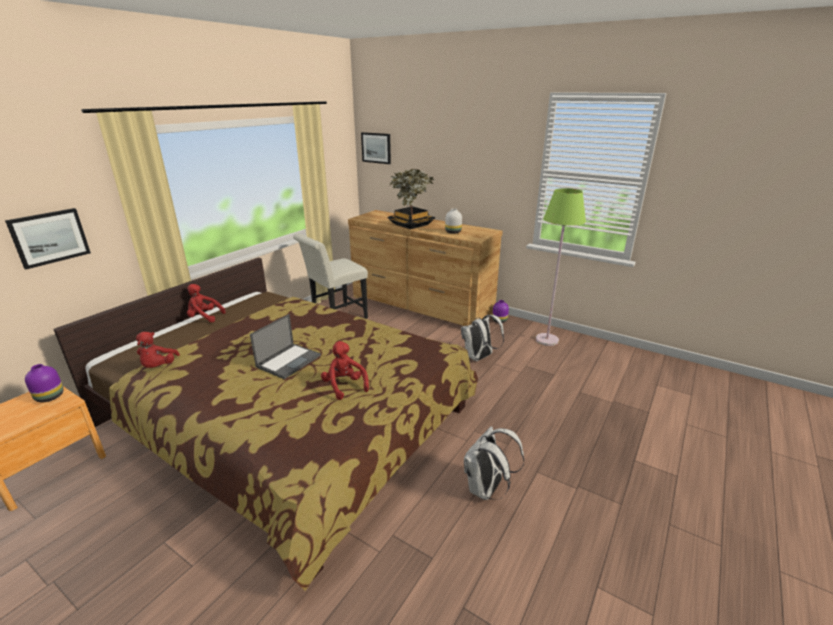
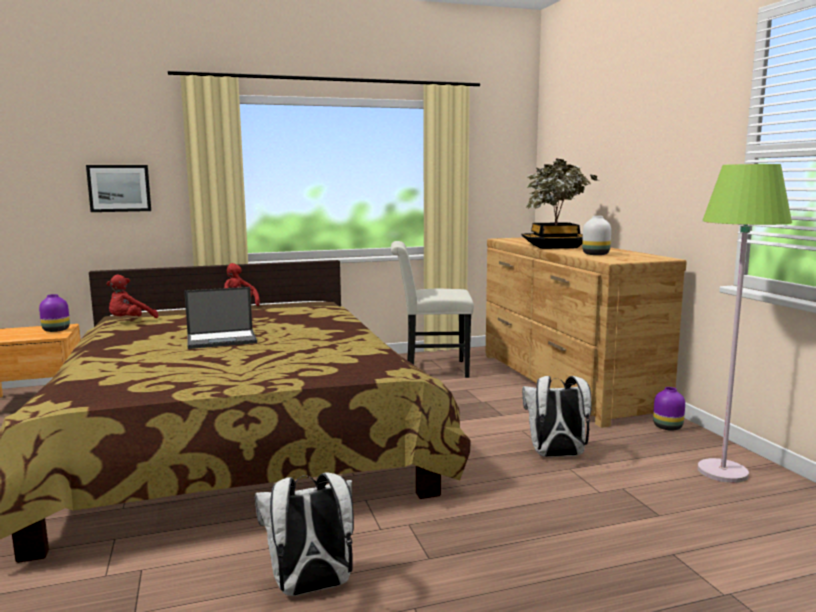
camera: 40 degrees right, 15 degrees down
red plush toy [321,341,369,400] -> none
picture [361,132,391,164] -> none

